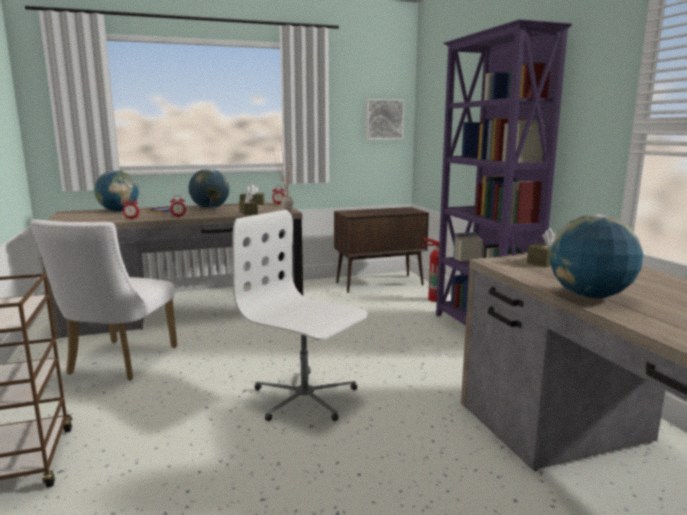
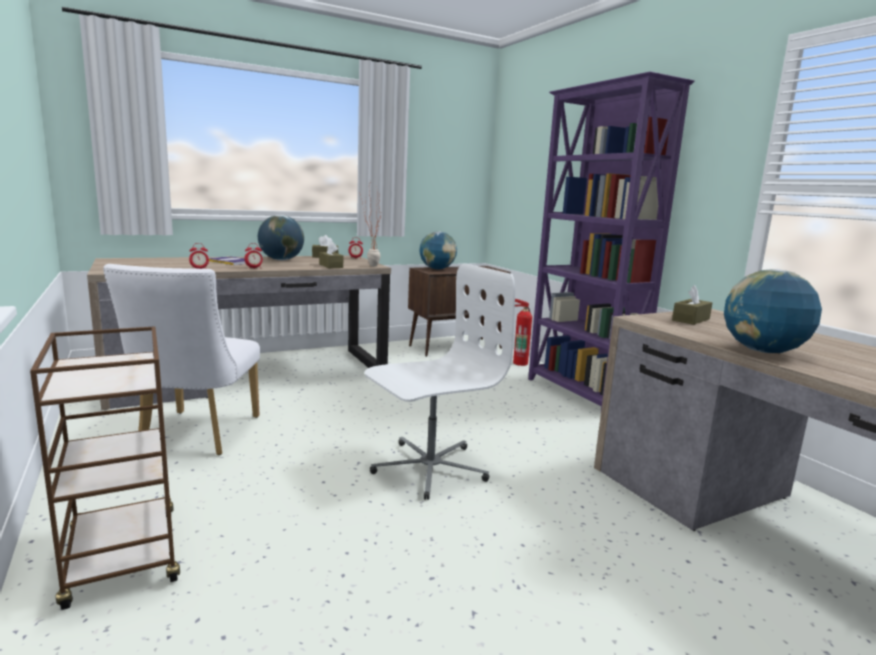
camera: 10 degrees left, 0 degrees up
globe [94,170,139,212] -> globe moved to [419,231,457,269]
white office chair [233,210,367,421] -> white office chair turned 120 degrees clockwise [365,263,515,500]
picture [365,99,404,140] -> none

